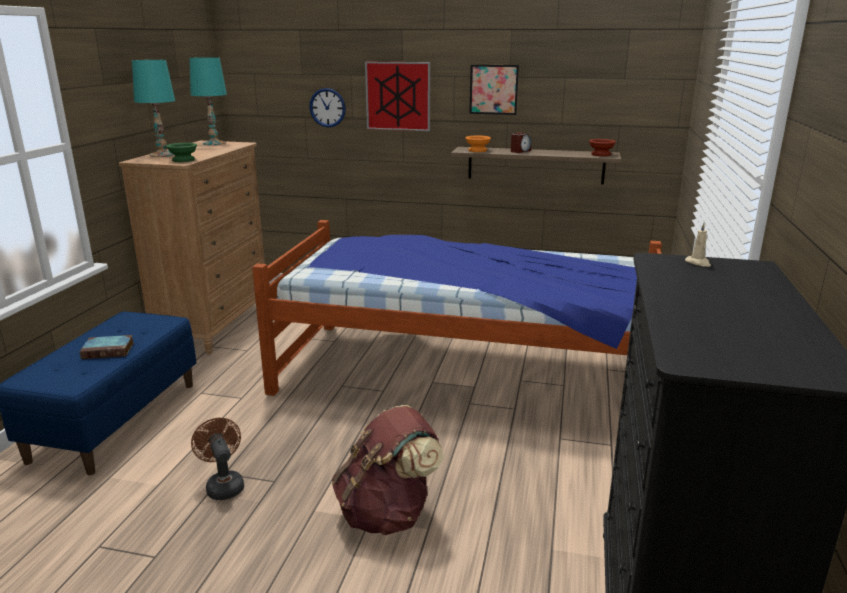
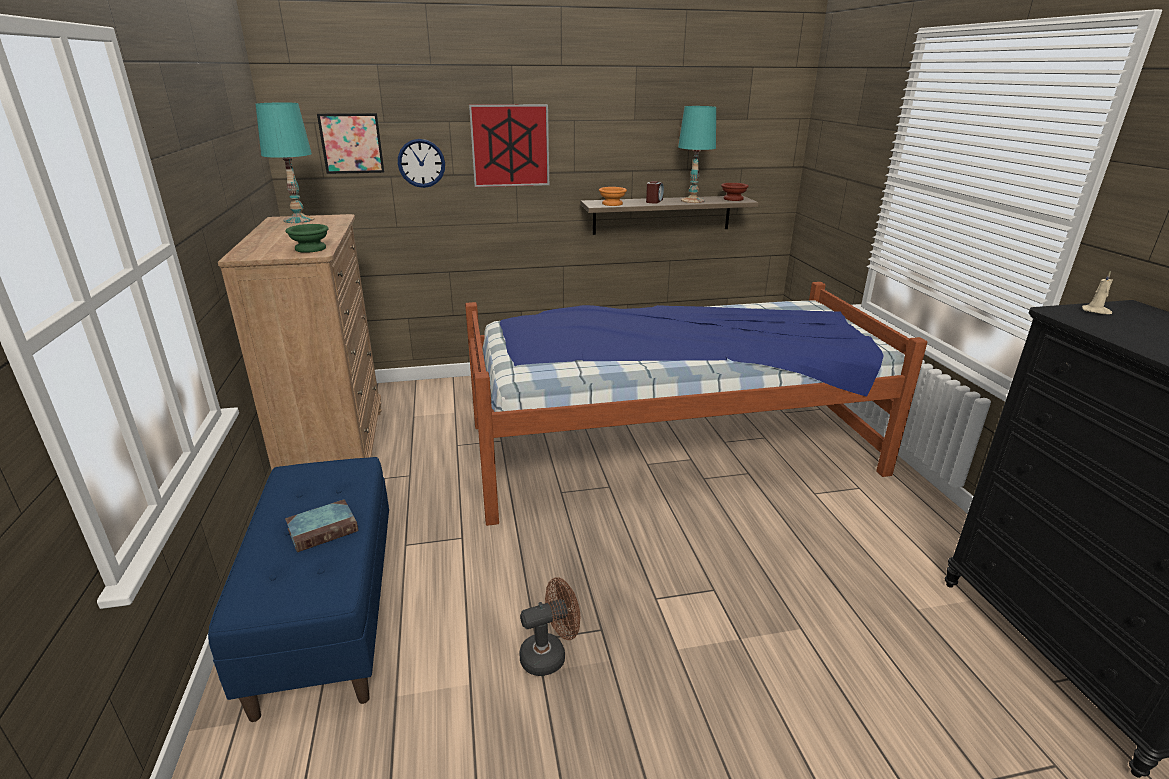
camera: 25 degrees left, 5 degrees up
turquoise table lamp [132,60,175,157] -> turquoise table lamp moved to [678,106,716,203]
brown fan [191,418,244,500] -> brown fan turned 120 degrees clockwise [519,577,580,676]
brown backpack [332,405,444,535] -> none
picture [469,65,519,115] -> picture moved to [317,113,384,174]

